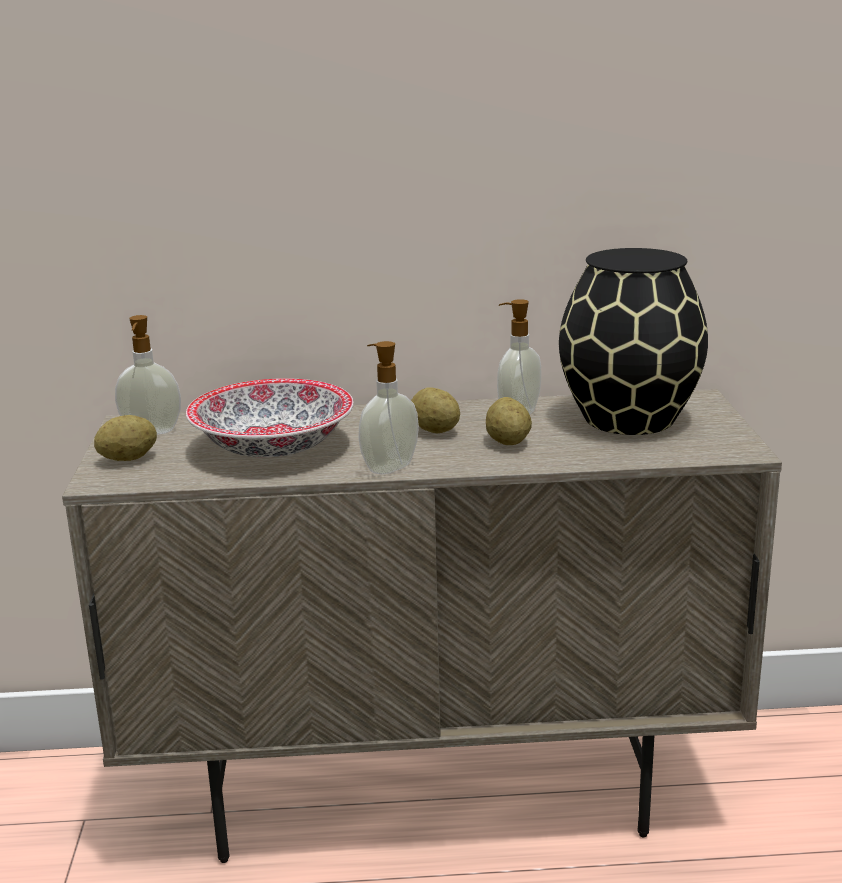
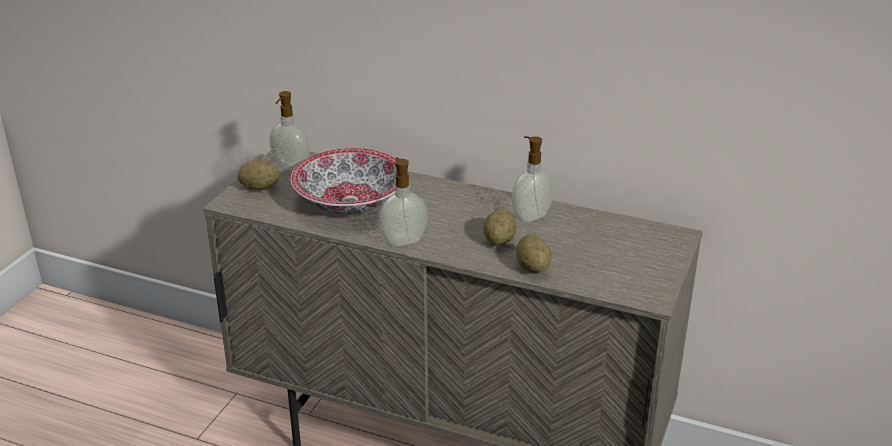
camera: 25 degrees right, 10 degrees up
potato [411,387,460,433] -> potato moved to [516,234,552,273]
black vase [559,248,708,435] -> none

